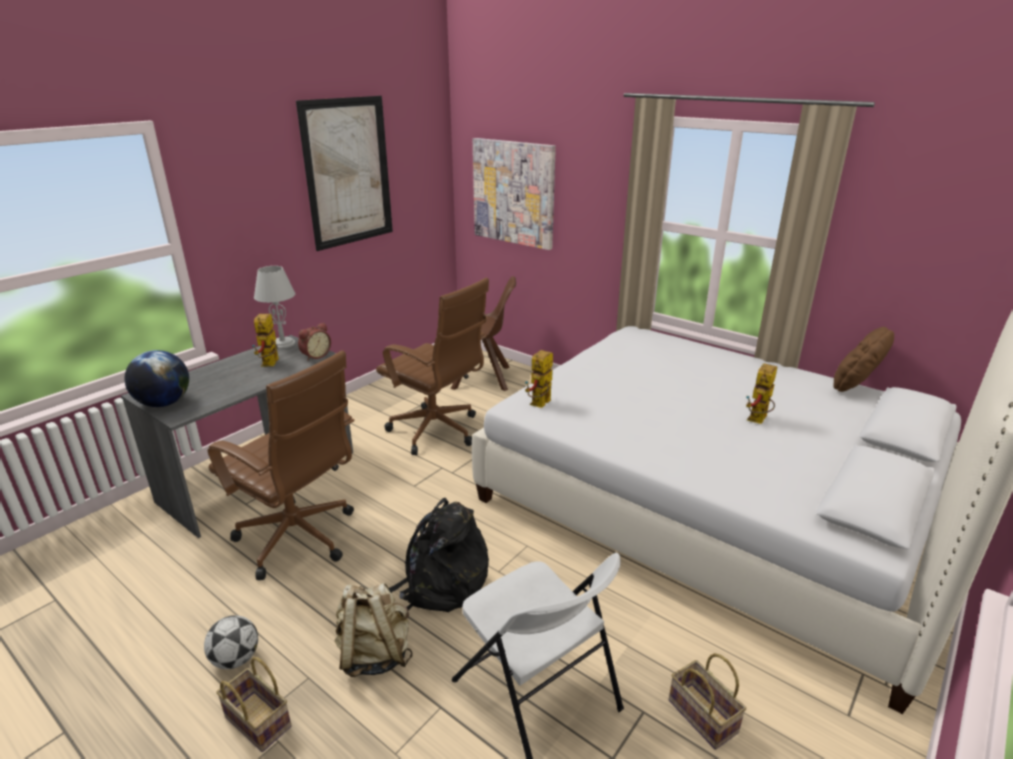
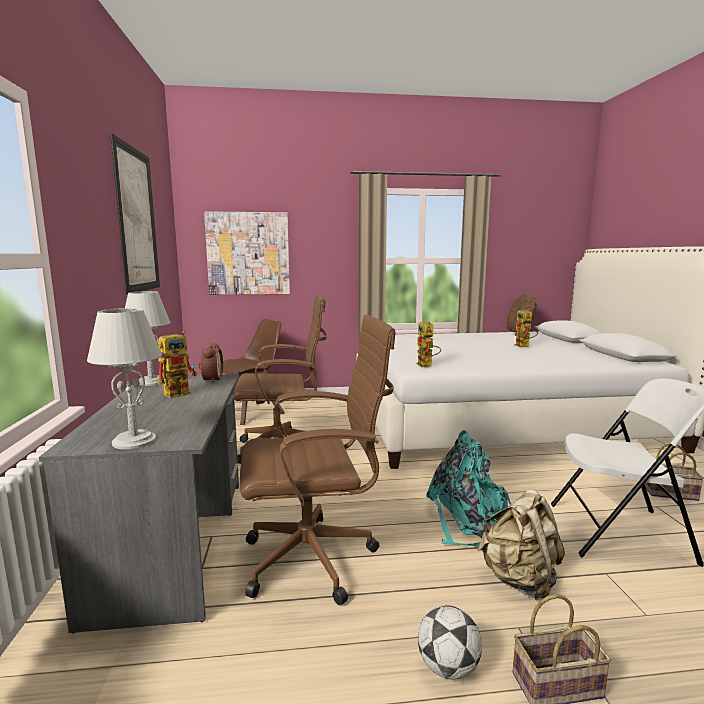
camera: 45 degrees left, 15 degrees down
globe [124,350,189,407] -> grey table lamp [87,308,162,449]
toy robot [252,314,279,367] -> toy robot turned 90 degrees counterclockwise [158,331,197,398]
black backpack [389,498,489,612] -> turquoise backpack [426,430,511,546]

